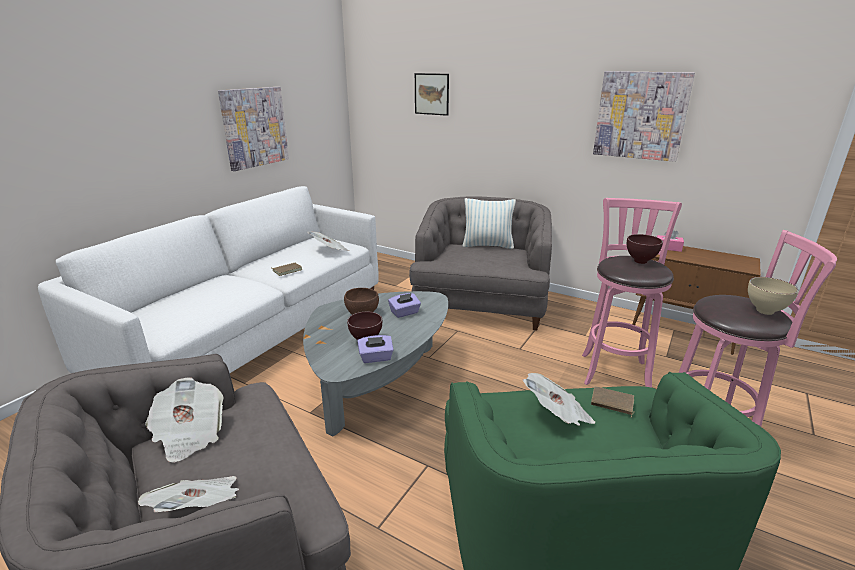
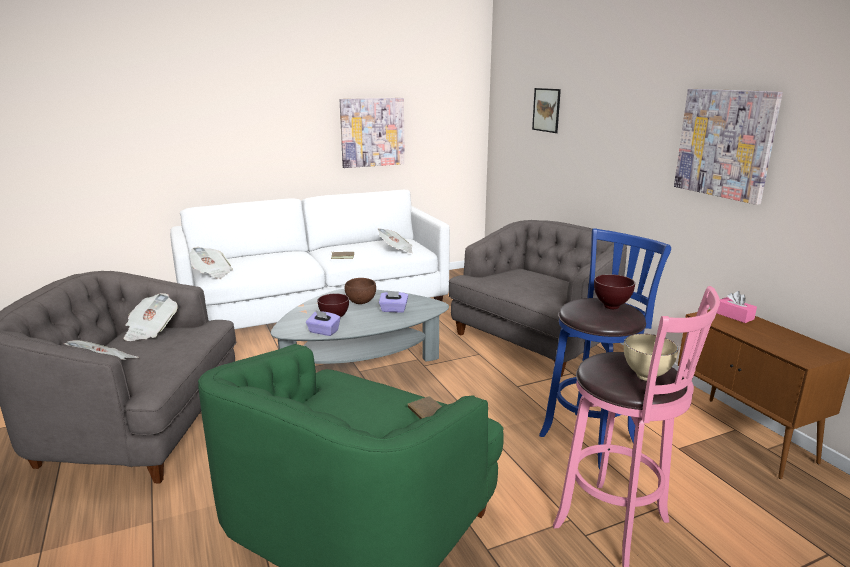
camera: 35 degrees right, 5 degrees down
pillow [462,198,516,249] -> none
newspaper [523,373,595,426] -> newspaper moved to [189,247,233,279]
pink stool [582,198,682,388] -> blue stool [539,228,671,470]

